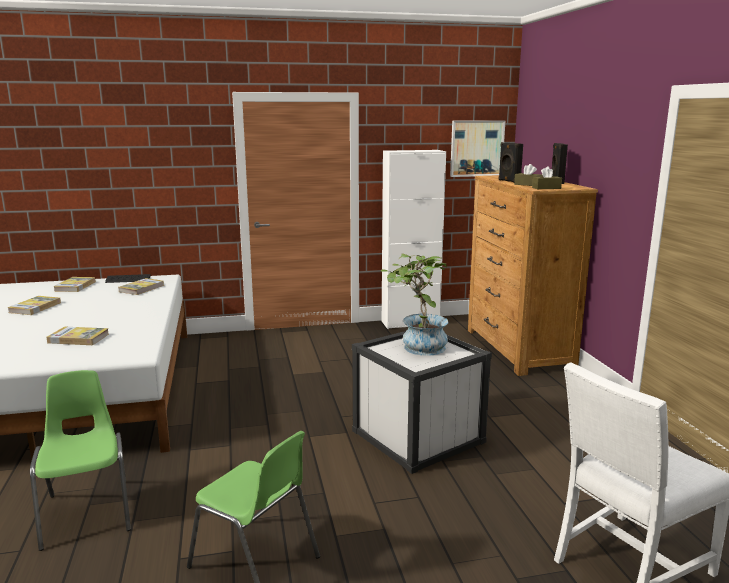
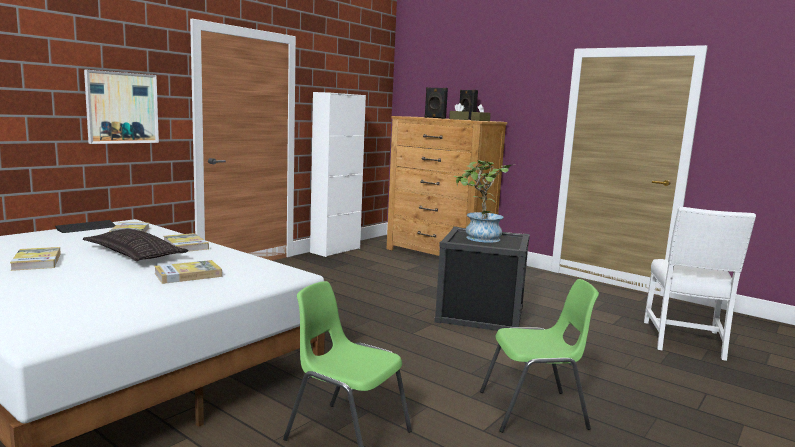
camera: 40 degrees left, 5 degrees down
book [53,277,96,292] -> book moved to [164,233,209,252]
white storage box [352,331,492,474] -> black storage box [435,227,530,331]
picture [450,120,505,177] -> picture moved to [84,70,159,144]
none -> pillow [83,229,188,261]

